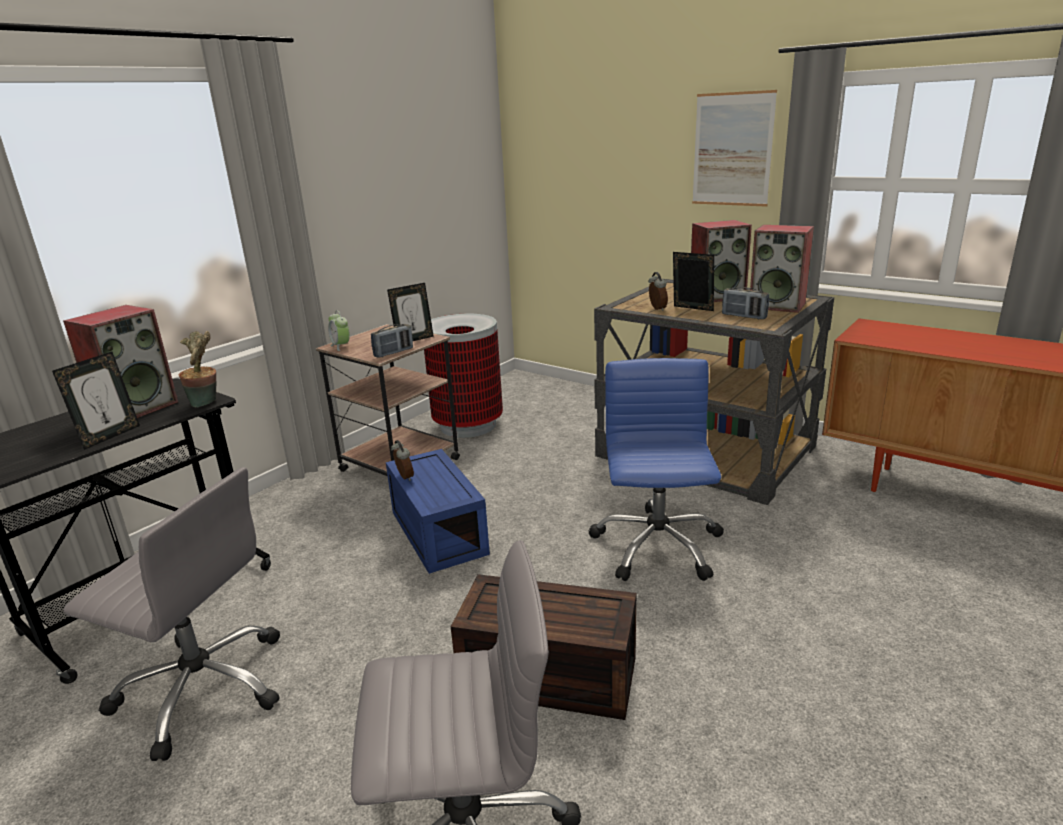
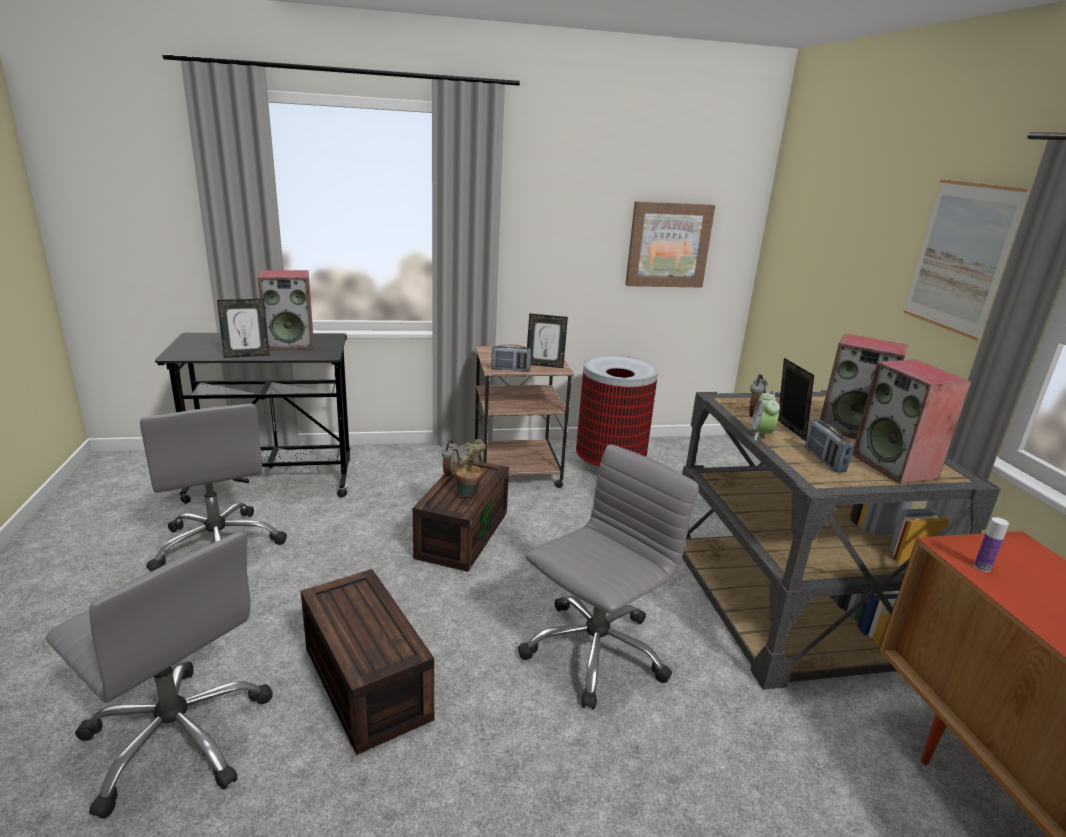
camera: 40 degrees right, 0 degrees up
potted plant [179,331,217,407] -> potted plant moved to [454,439,486,497]
alarm clock [328,310,350,351] -> alarm clock moved to [750,390,780,441]
blue storage box [386,449,490,574] -> brown storage box [413,458,509,572]
blue office chair [588,358,724,581] -> grey office chair [518,444,699,709]
none -> picture [625,201,715,288]
none -> bottle [974,517,1009,572]

